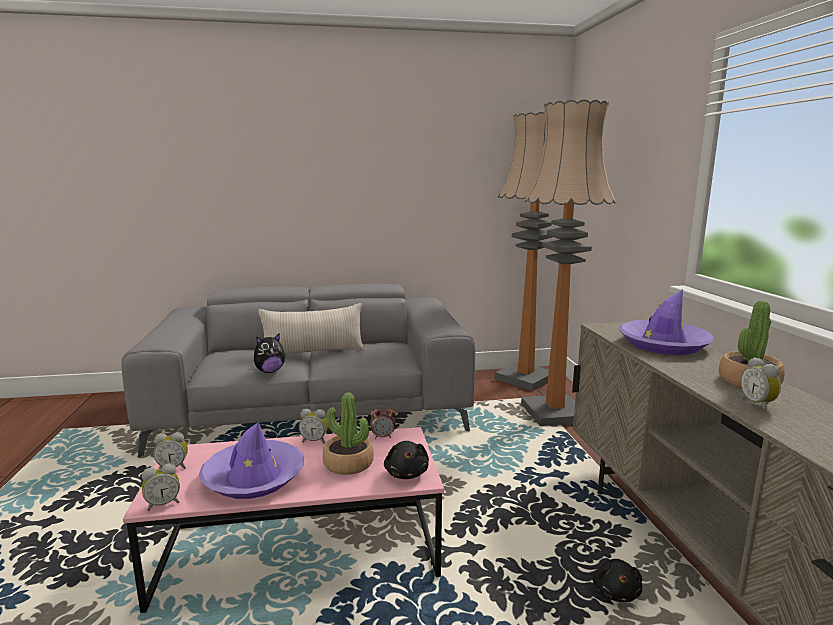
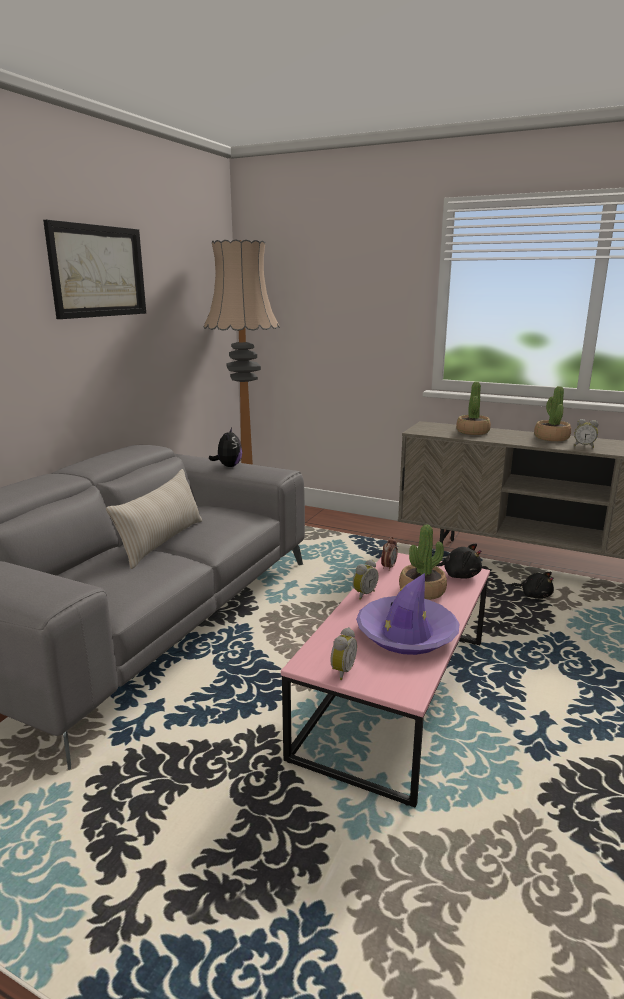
camera: 55 degrees left, 5 degrees up
alarm clock [142,463,180,511] -> none
plush toy [254,333,285,373] -> plush toy moved to [209,428,242,467]
floor lamp [521,100,616,426] -> none
purple hat [619,289,714,355] -> potted plant [456,382,491,435]
none -> picture [43,220,146,319]

